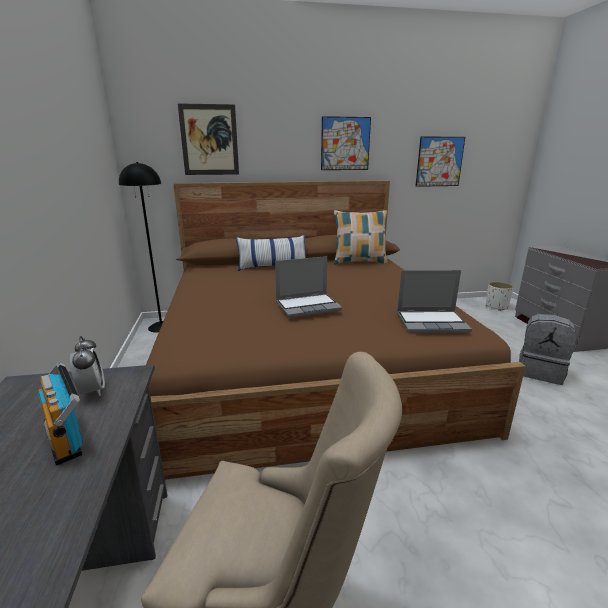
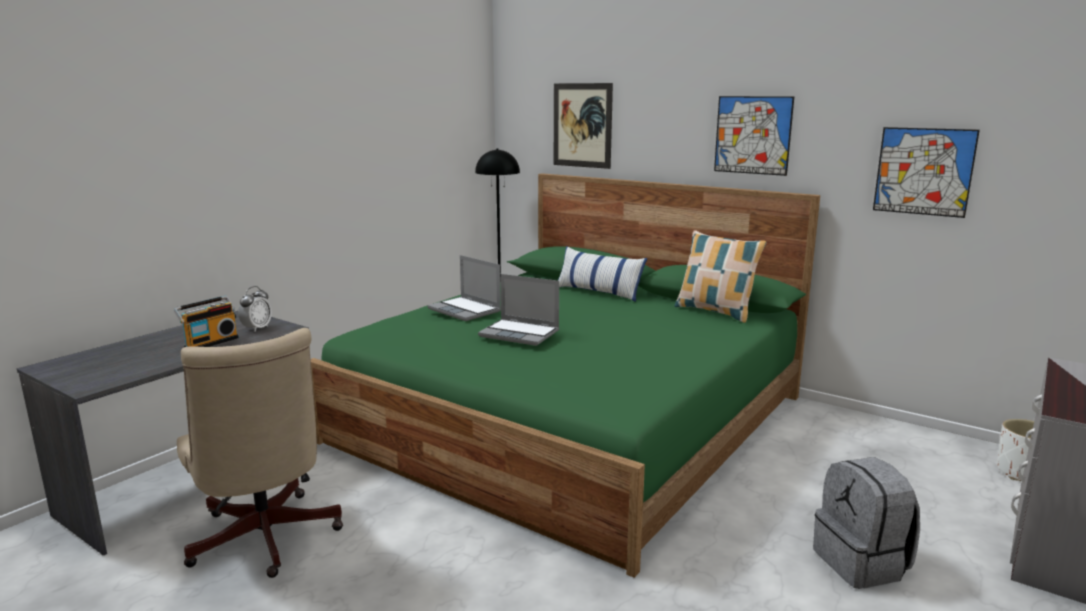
camera: 45 degrees right, 5 degrees down
radio [38,362,83,466] -> radio turned 150 degrees counterclockwise [174,296,239,347]
brown bed [146,180,526,480] -> green bed [311,173,820,578]
laptop [397,270,472,333] -> laptop moved to [427,255,501,321]

